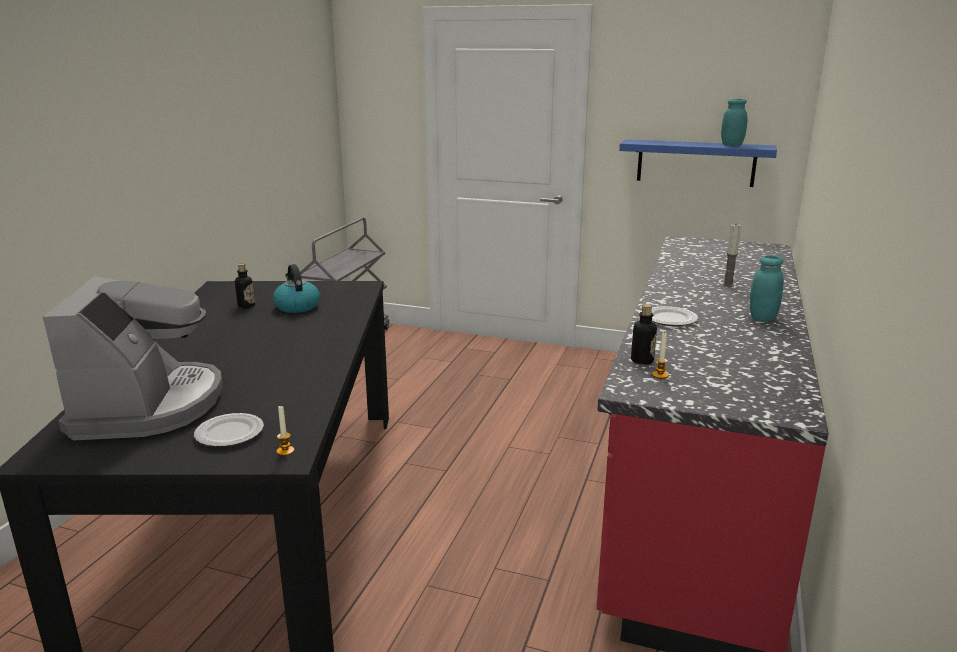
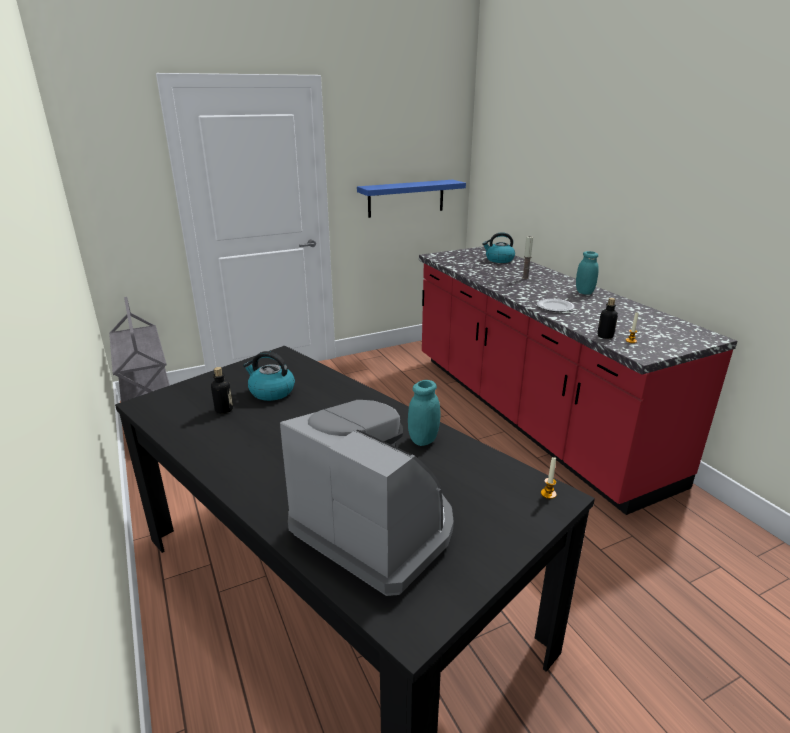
camera: 45 degrees left, 5 degrees up
plate [194,413,264,447] -> none
turquoise jar [721,99,747,146] -> turquoise jar moved to [408,380,440,446]
none -> kettle [482,232,515,263]

